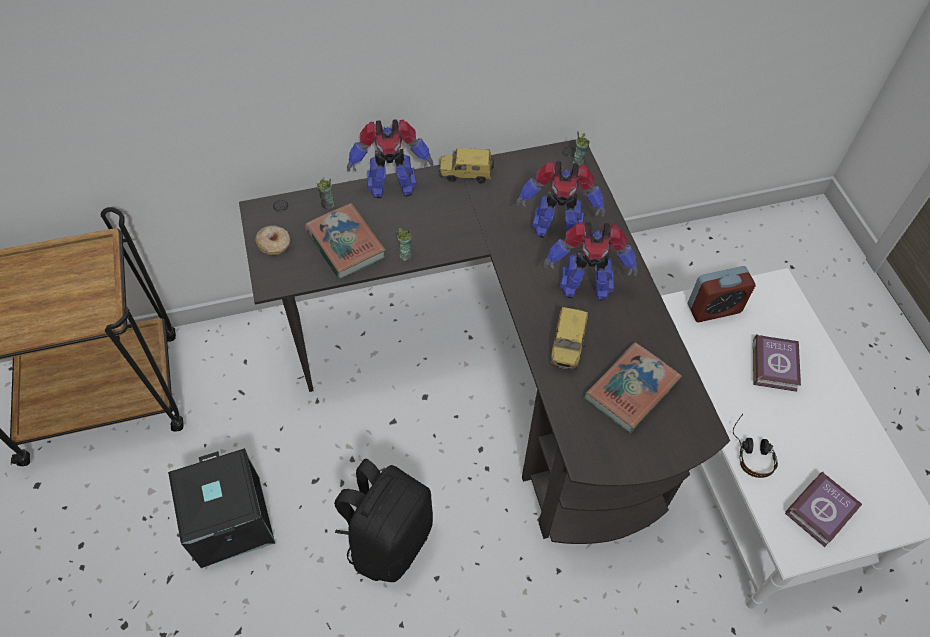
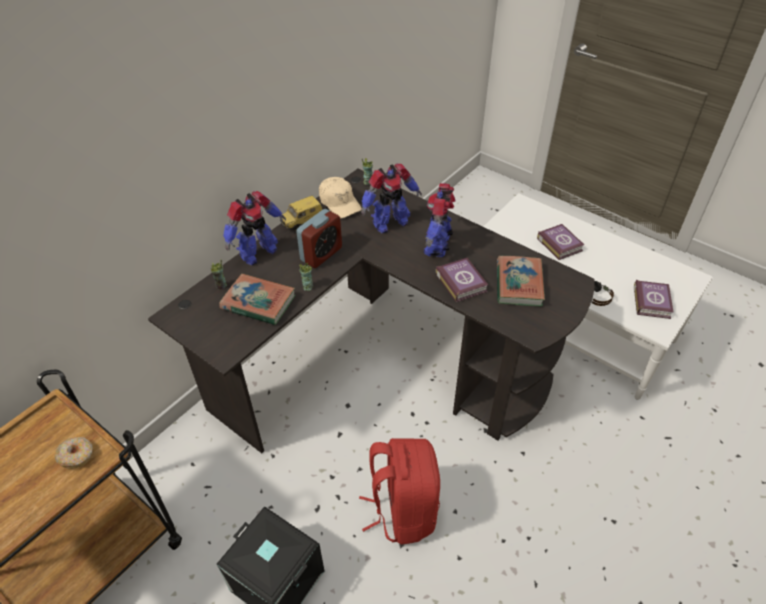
camera: 35 degrees left, 10 degrees down
donut [255,225,291,255] -> donut moved to [54,437,93,469]
black backpack [334,458,433,582] -> red backpack [359,438,440,544]
toy robot [544,222,638,301] -> toy robot turned 135 degrees clockwise [423,183,456,257]
toy car [550,307,588,370] -> book [436,258,488,303]
alarm clock [688,266,756,322] -> alarm clock moved to [296,209,342,268]
none -> beige cap [319,177,362,219]

